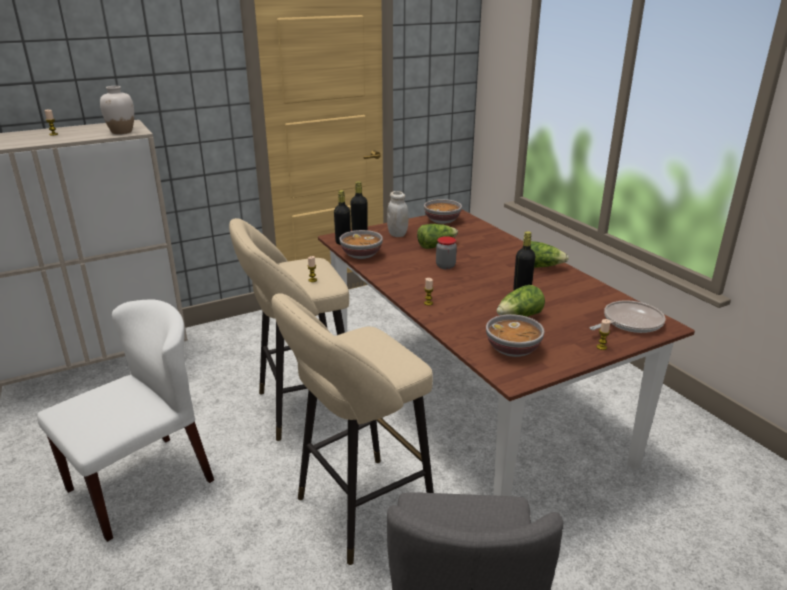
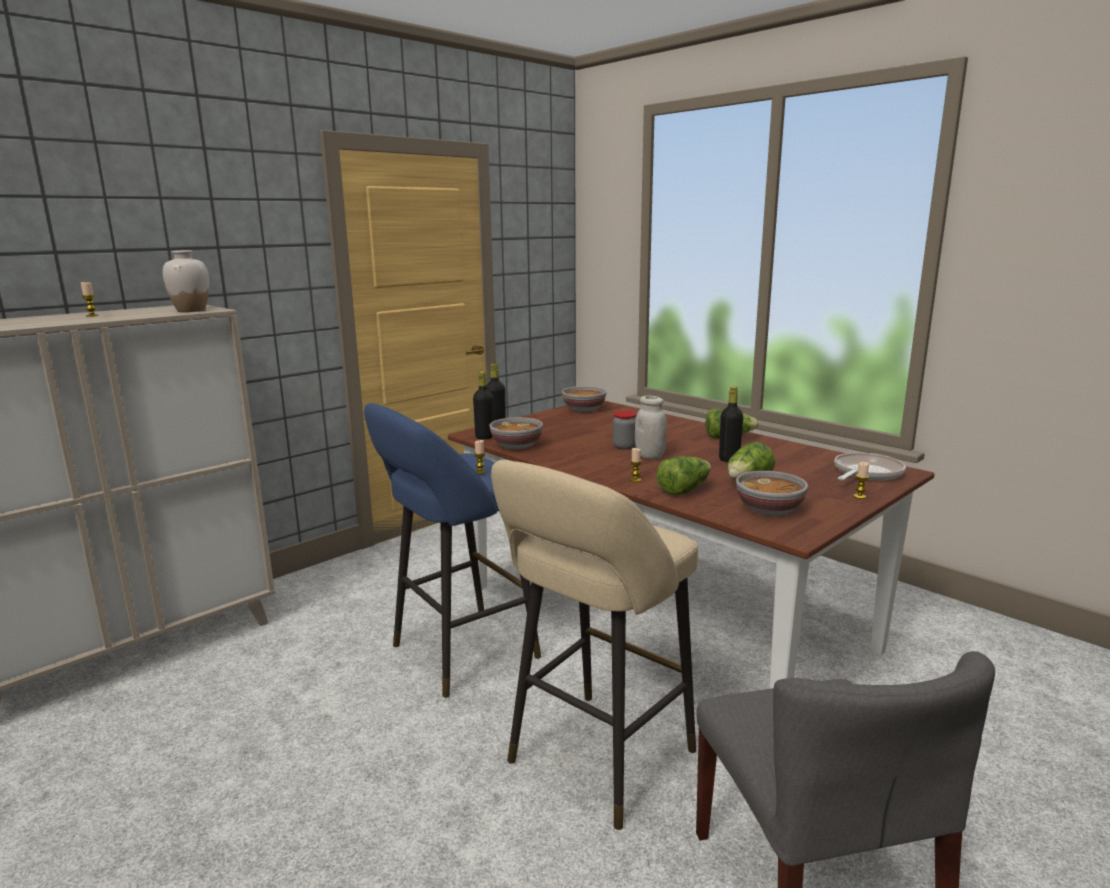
camera: 15 degrees left, 10 degrees down
white chair [37,299,214,542] -> none
beige stool [229,218,349,441] -> blue stool [364,403,541,698]
white jar [387,191,409,237] -> white jar moved to [635,395,667,459]
lettuce [417,224,458,249] -> lettuce moved to [656,456,711,496]

